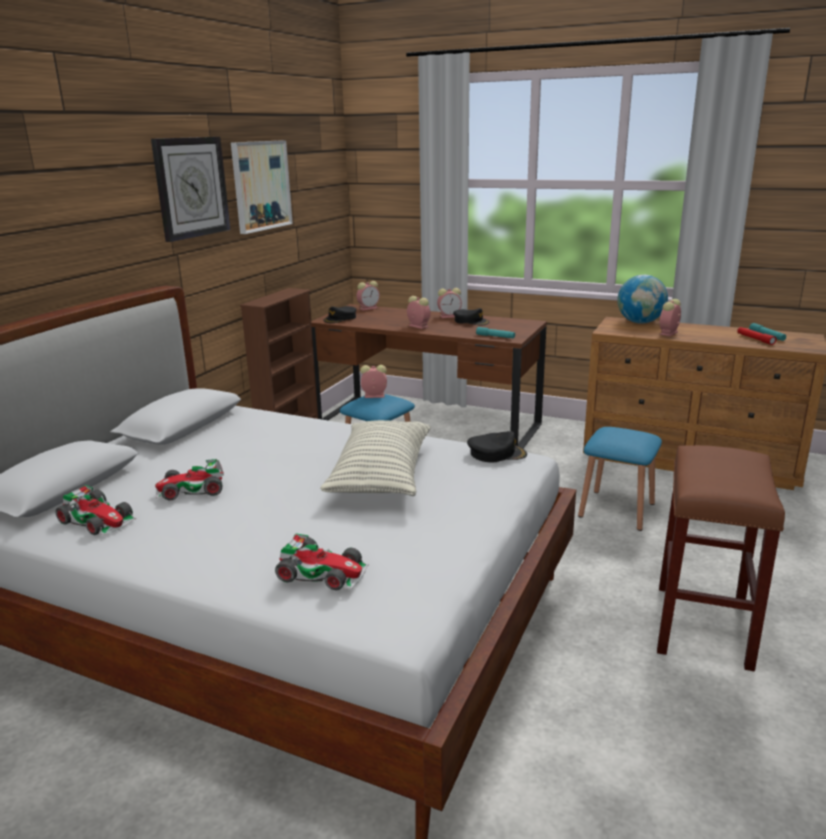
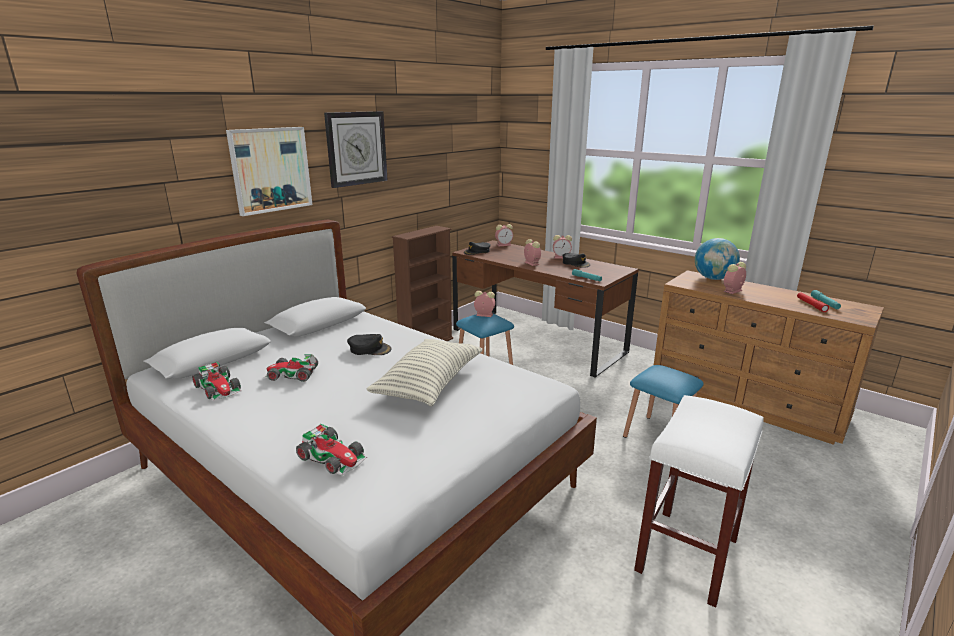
camera: 15 degrees right, 0 degrees up
picture [231,140,293,234] -> picture moved to [226,127,312,216]
black cap [467,431,527,463] -> black cap moved to [347,334,392,355]
brown stool [657,445,785,672] -> white stool [634,395,764,608]

